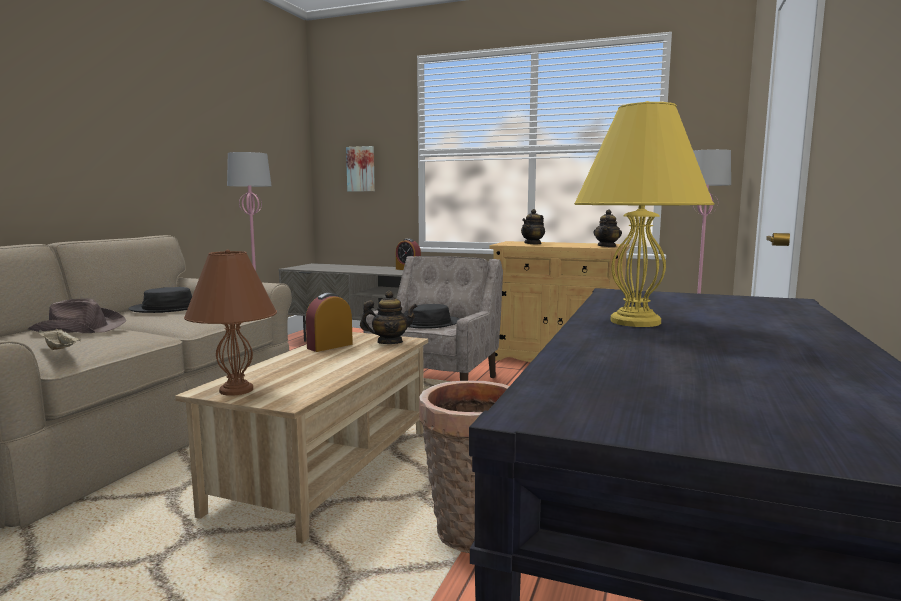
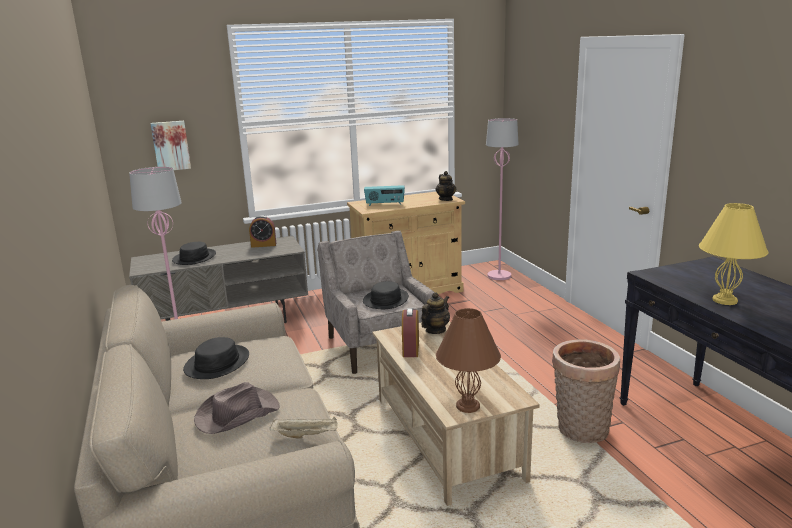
camera: 40 degrees left, 10 degrees up
teapot [521,209,545,245] -> radio [364,185,405,206]
none -> black hat [172,242,216,265]

